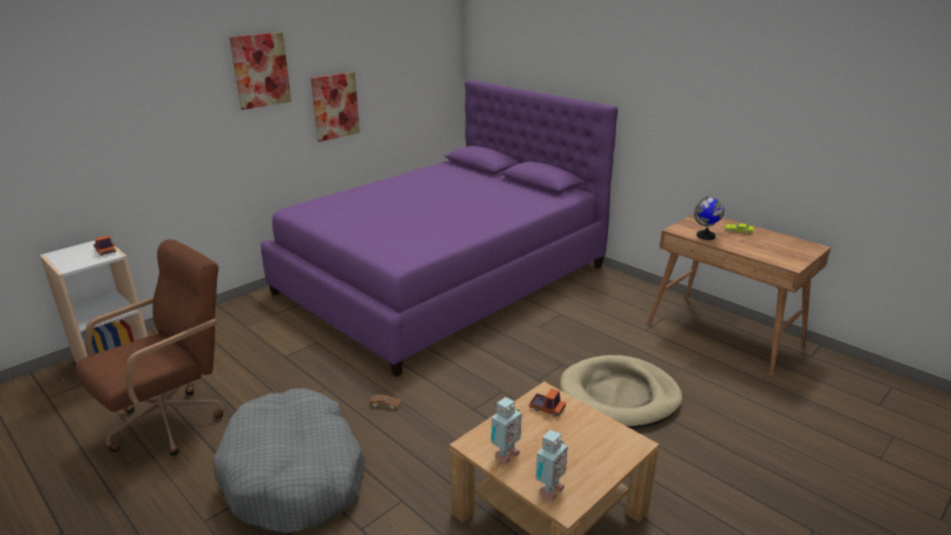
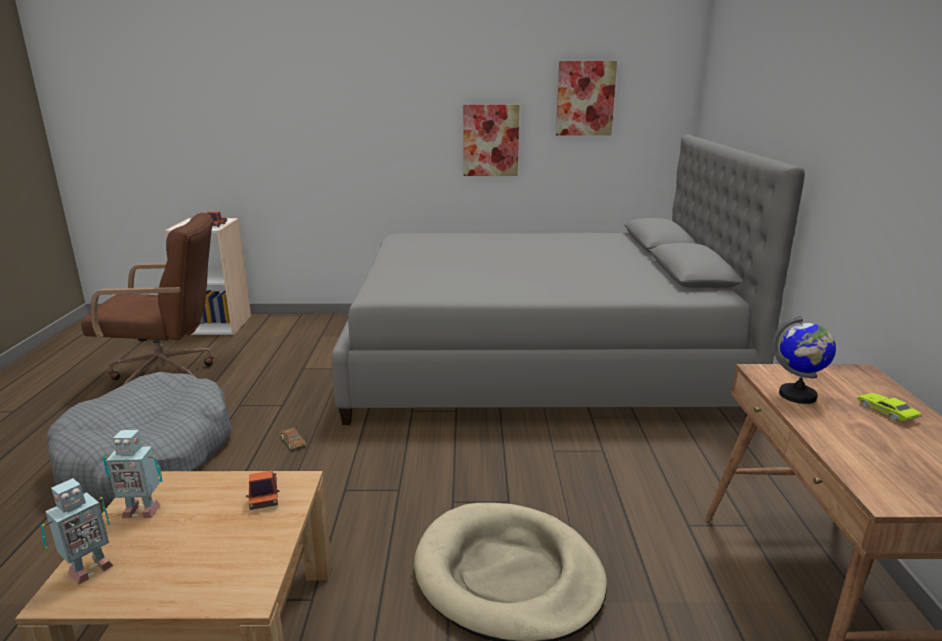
camera: 45 degrees right, 5 degrees down
picture [229,32,291,110] -> picture moved to [556,61,617,136]
purple bed [261,80,618,377] -> grey bed [331,135,805,425]
toy robot [536,430,568,501] -> toy robot turned 45 degrees counterclockwise [40,478,114,585]

